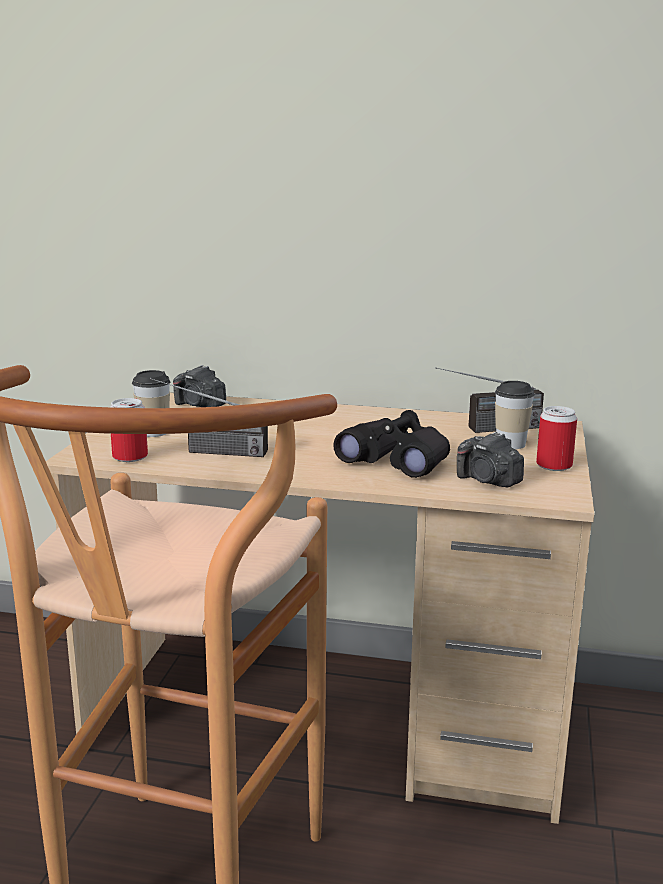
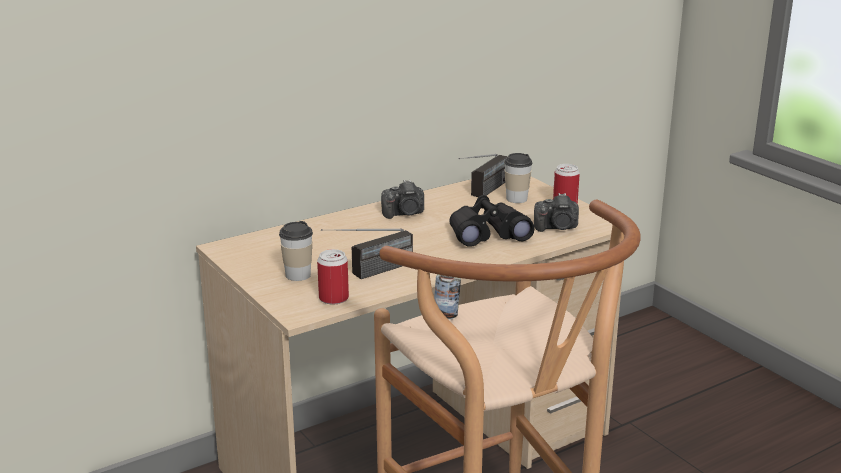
camera: 45 degrees left, 5 degrees up
camera [173,365,226,407] -> camera moved to [381,180,424,219]
none -> can [434,274,461,320]

